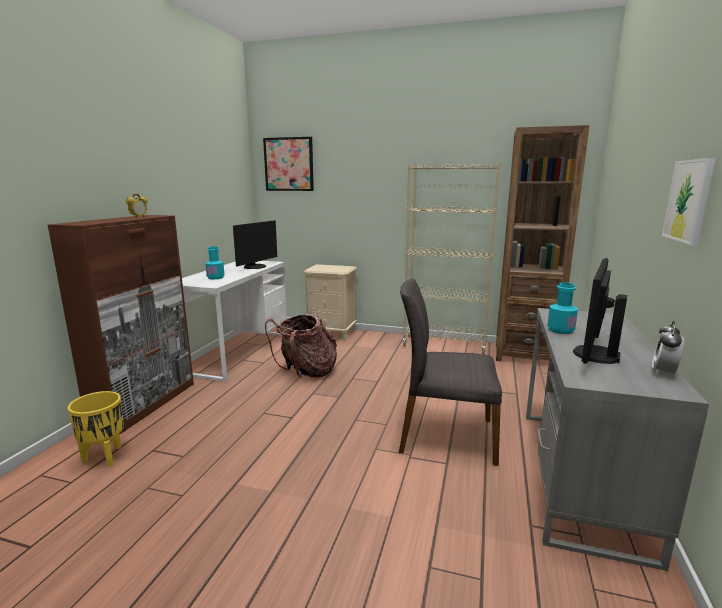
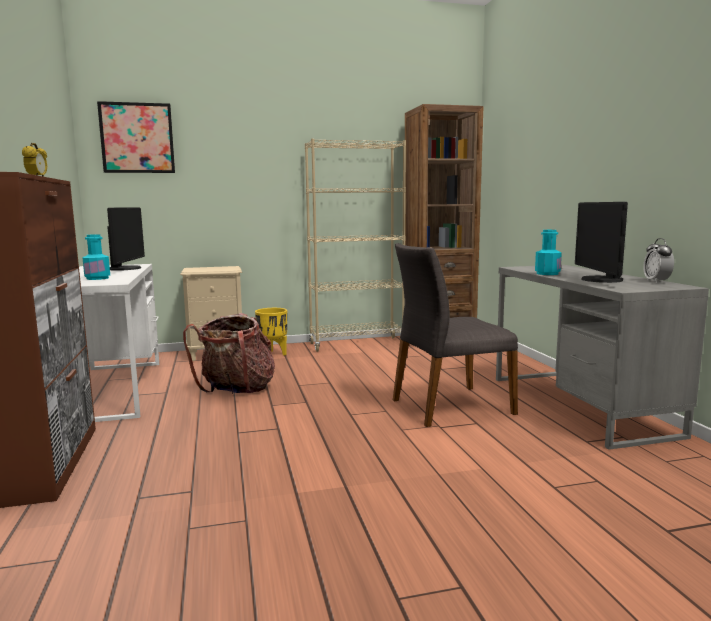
camera: 30 degrees left, 5 degrees down
yellow planter [67,391,124,467] -> yellow planter moved to [255,308,287,355]
picture [662,158,716,246] -> none

